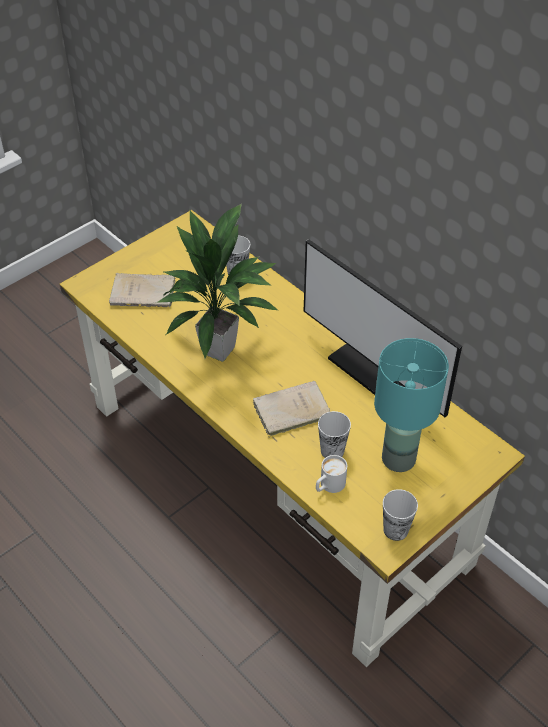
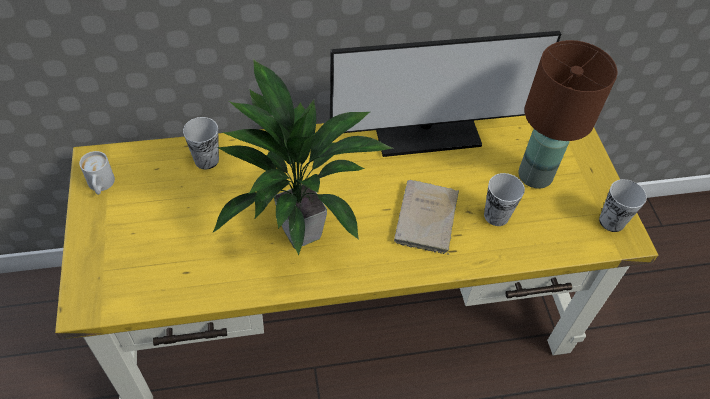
camera: 60 degrees left, 5 degrees up
beige book [109,273,176,307] -> none
white mug [316,455,347,493] -> white mug moved to [79,151,115,195]
turquoise table lamp [374,338,449,472] -> brown table lamp [518,40,617,189]

